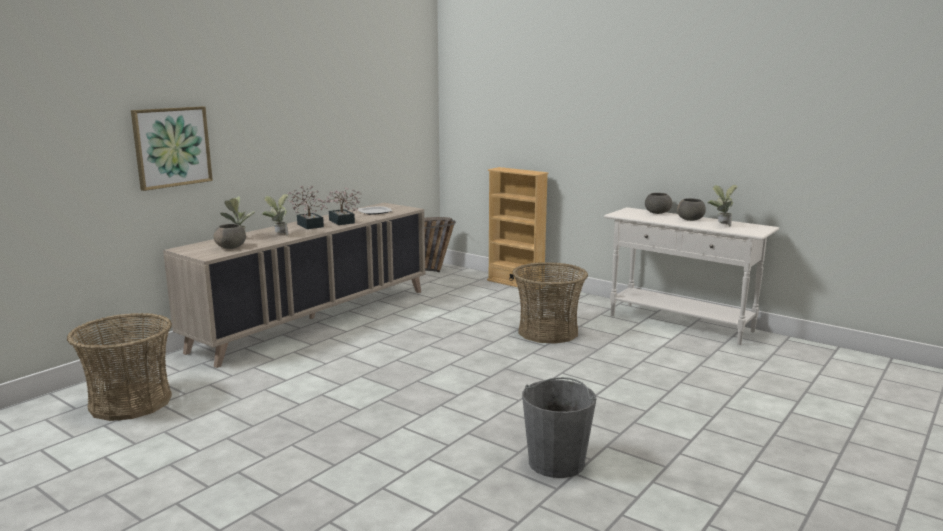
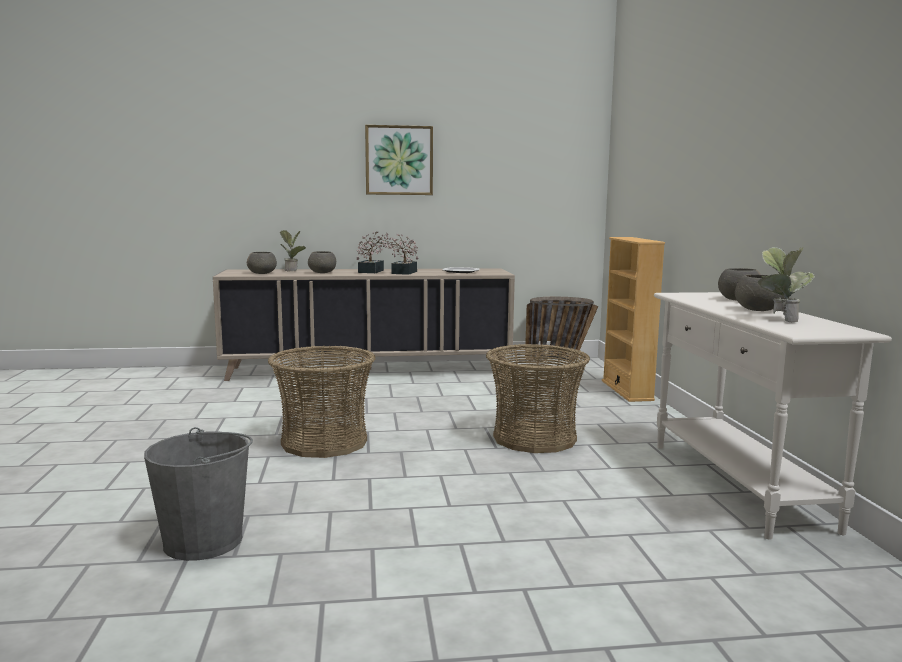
camera: 45 degrees right, 5 degrees down
basket [67,313,172,421] -> basket moved to [268,346,376,458]
picture [131,106,213,191] -> picture moved to [365,125,433,195]
potted plant [262,194,289,235] -> grey bowl [308,251,336,273]

